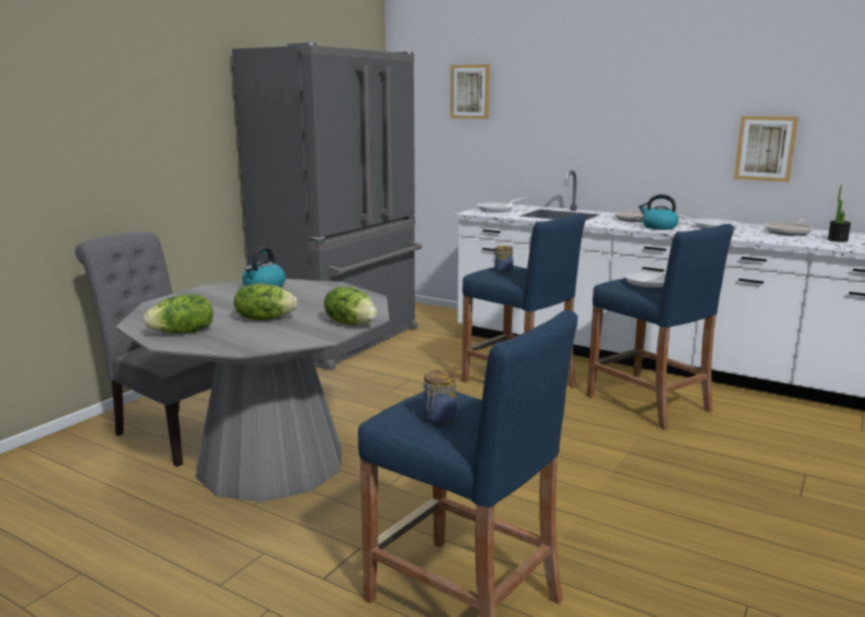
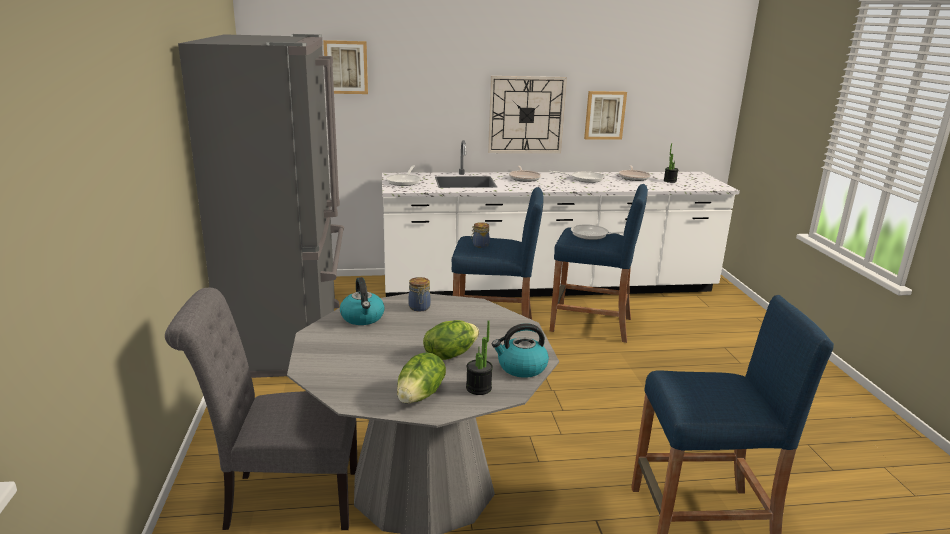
camera: 40 degrees left, 5 degrees up
lettuce [324,287,377,325] -> none
jar [423,370,457,424] -> jar moved to [409,277,431,312]
kettle [639,194,679,230] -> kettle moved to [492,323,549,378]
none -> potted plant [466,321,493,395]
none -> wall clock [488,76,567,153]

